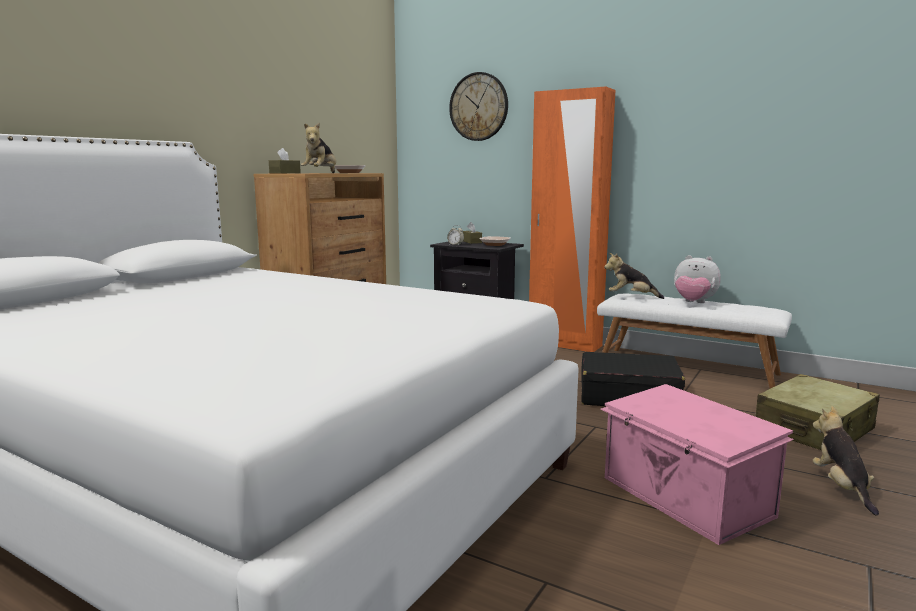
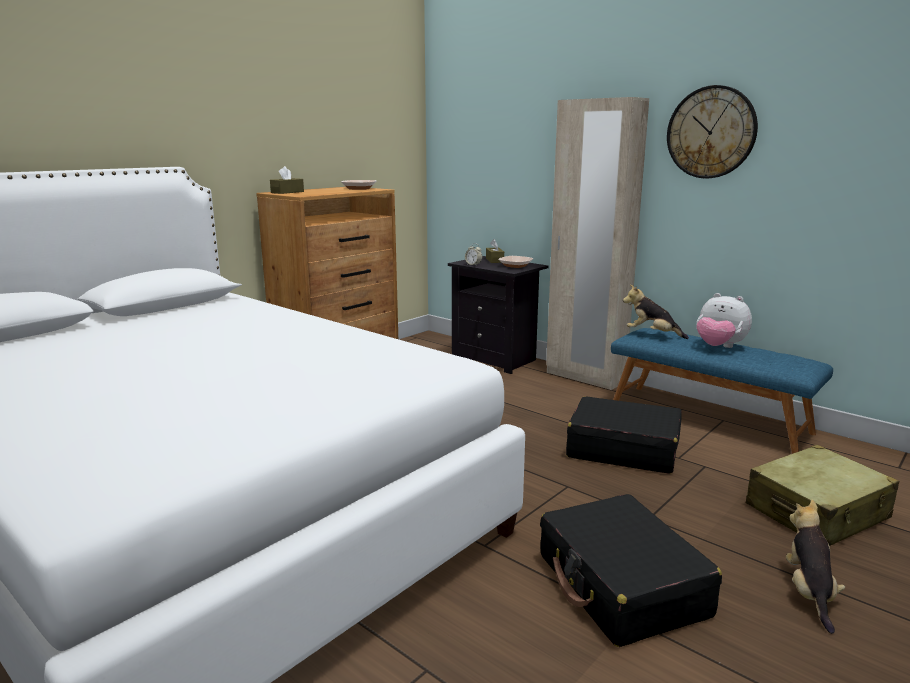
camera: 10 degrees right, 5 degrees up
plush toy [301,122,336,173] -> none
wall clock [449,72,508,141] -> wall clock moved to [667,85,758,178]
orange wardrobe [529,87,616,352] -> beige wardrobe [546,97,649,390]
white bench [597,294,792,389] -> blue bench [611,328,833,454]
pink storage box [600,384,794,545] -> black suitcase [540,494,722,647]

